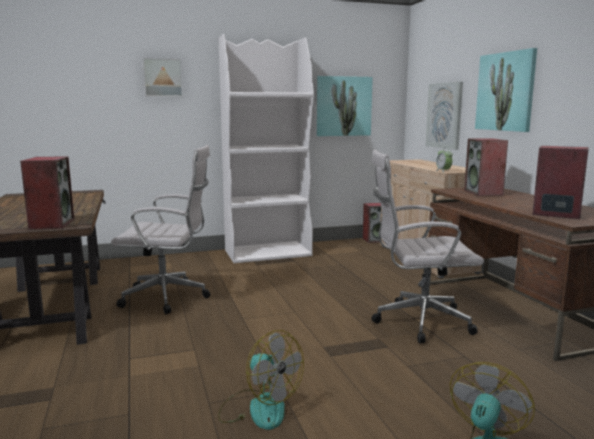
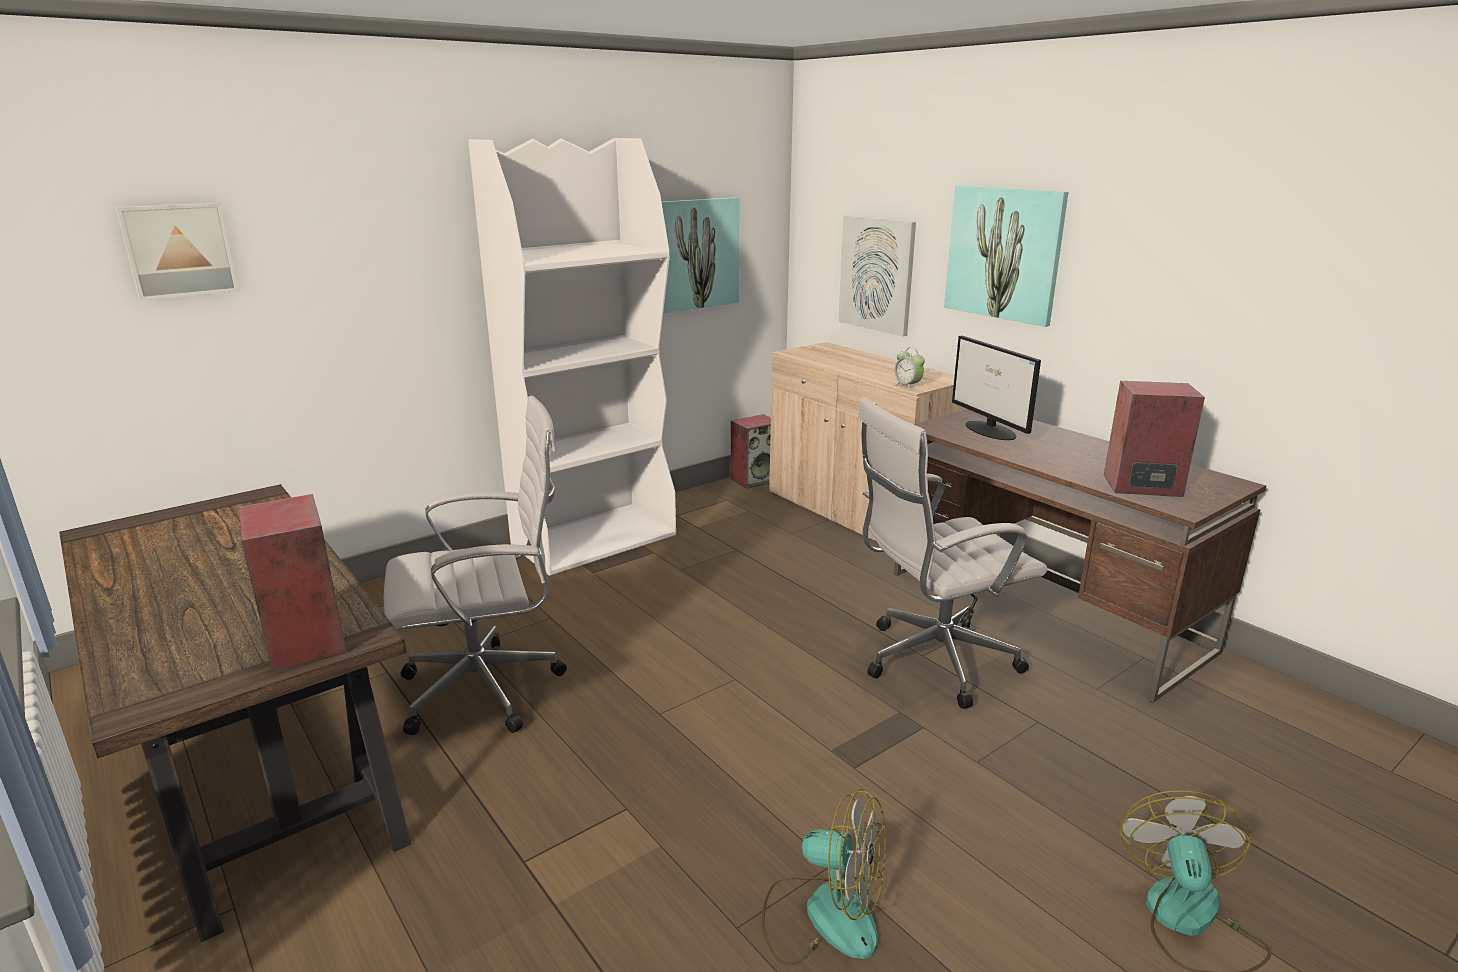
camera: 20 degrees left, 10 degrees up
picture [142,57,184,97] -> picture moved to [116,203,239,301]
speaker [464,138,508,196] -> monitor [952,336,1041,440]

